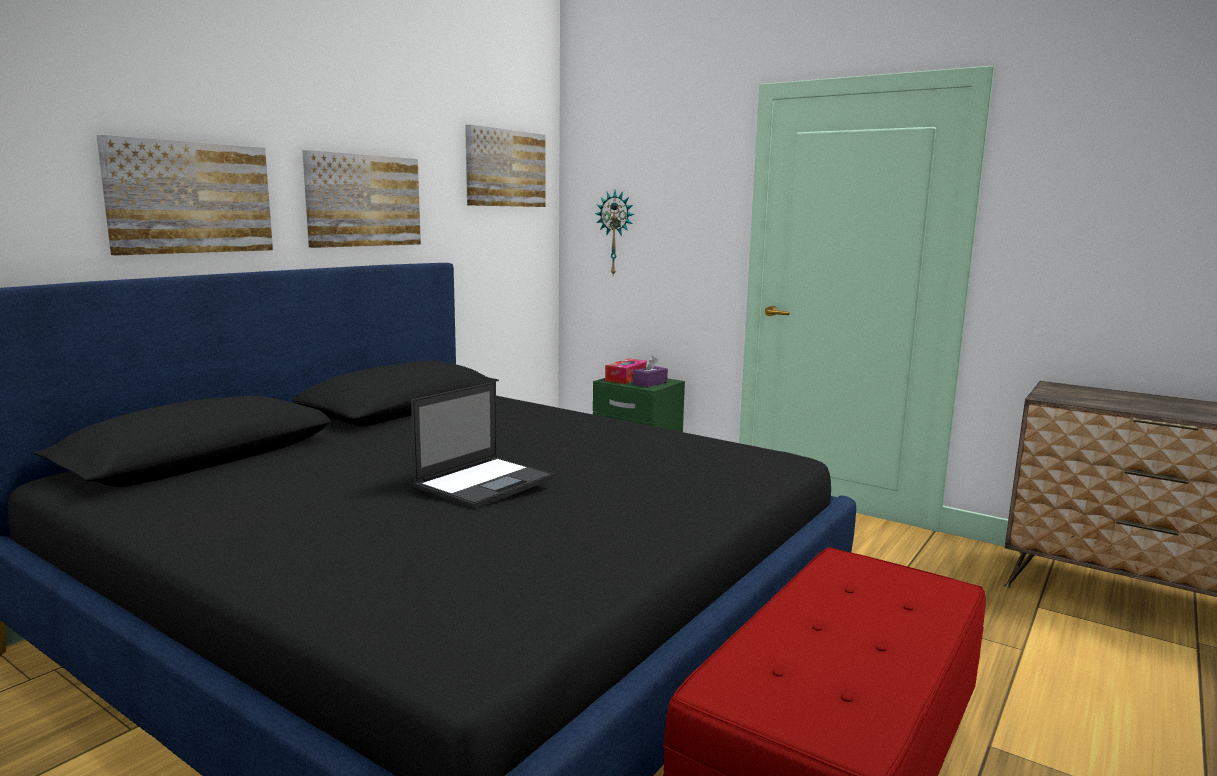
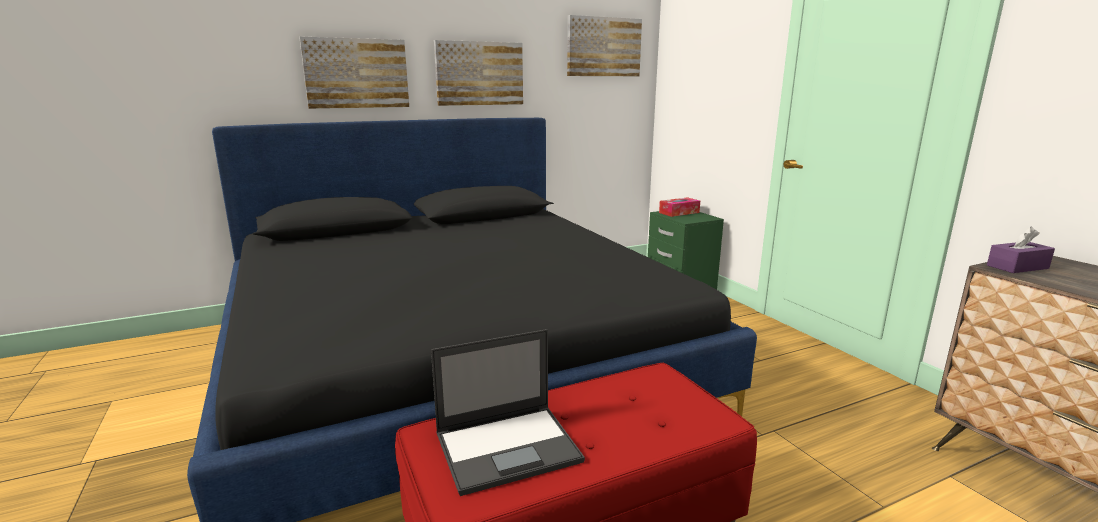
camera: 30 degrees right, 5 degrees up
laptop [411,382,555,509] -> laptop moved to [431,329,585,496]
wall clock [595,191,634,275] -> none
purple tissue box [633,356,668,387] -> purple tissue box moved to [987,227,1055,273]

